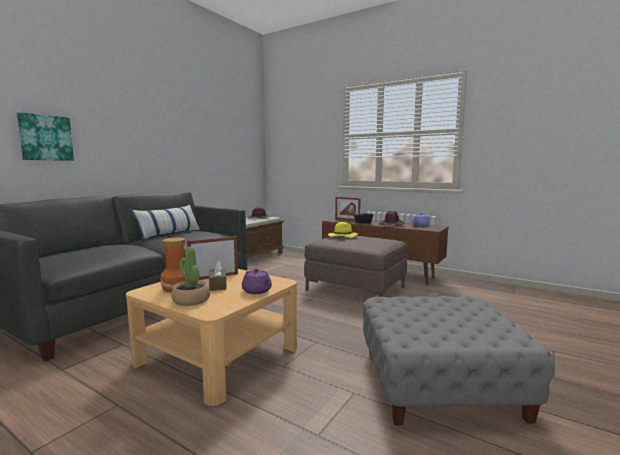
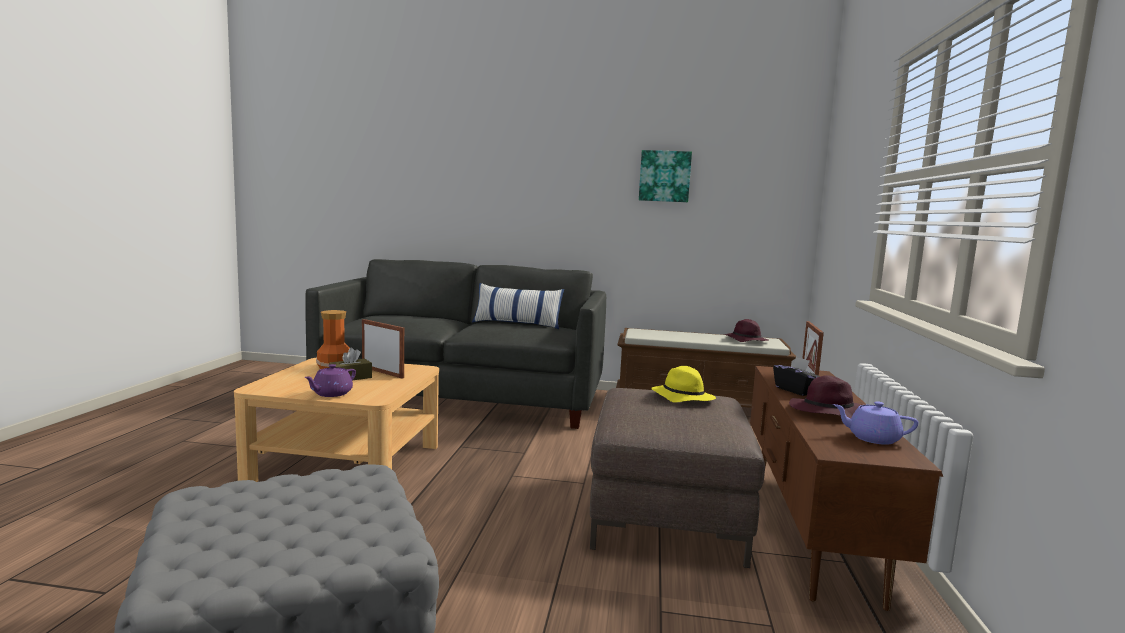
camera: 65 degrees right, 0 degrees up
picture [17,112,74,161] -> picture moved to [639,150,692,202]
potted plant [171,247,210,306] -> none

